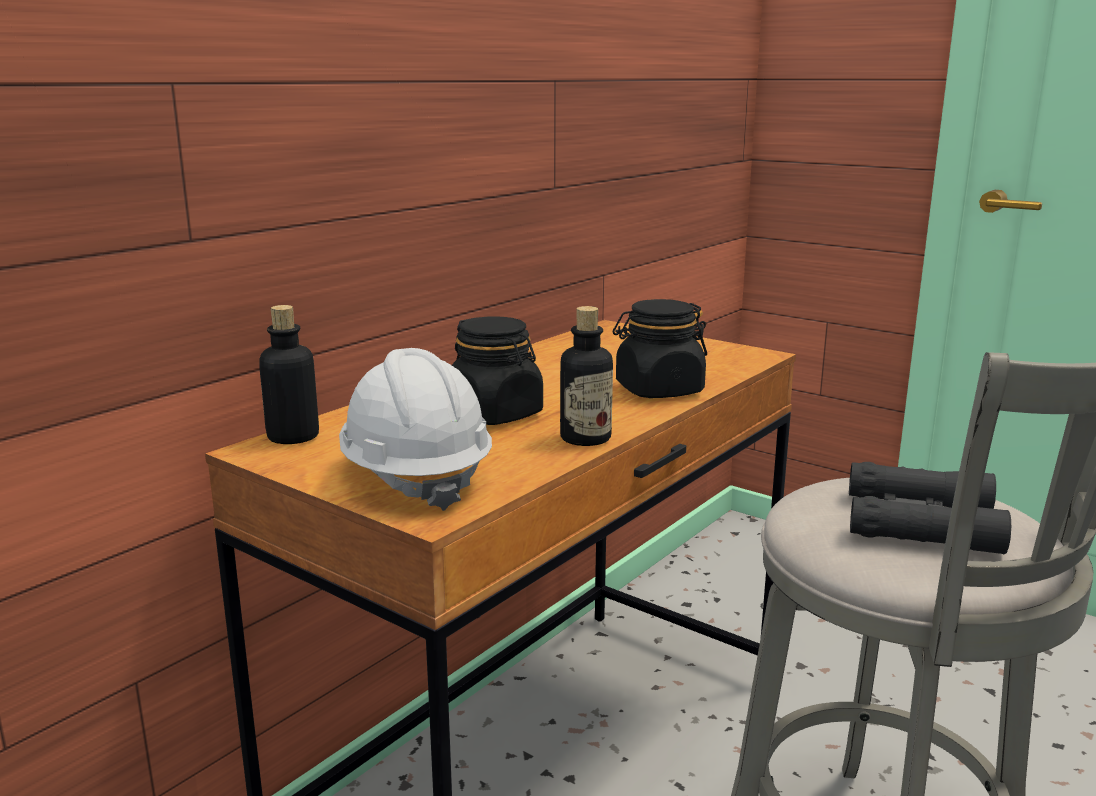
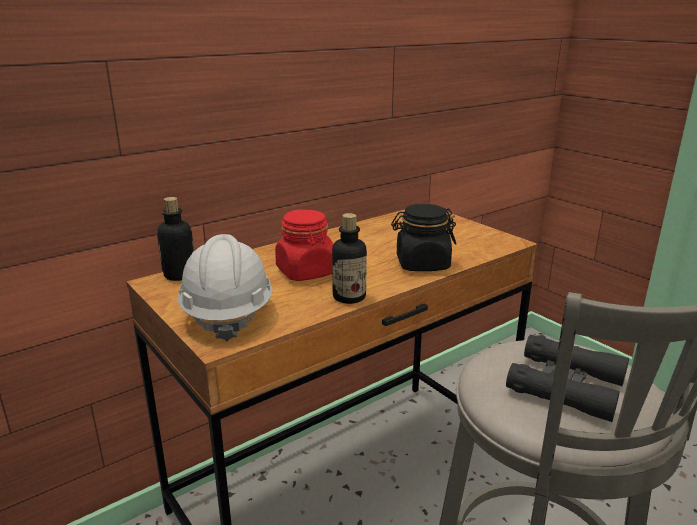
camera: 15 degrees right, 5 degrees up
black jar [452,316,543,425] -> red jar [275,209,333,281]

